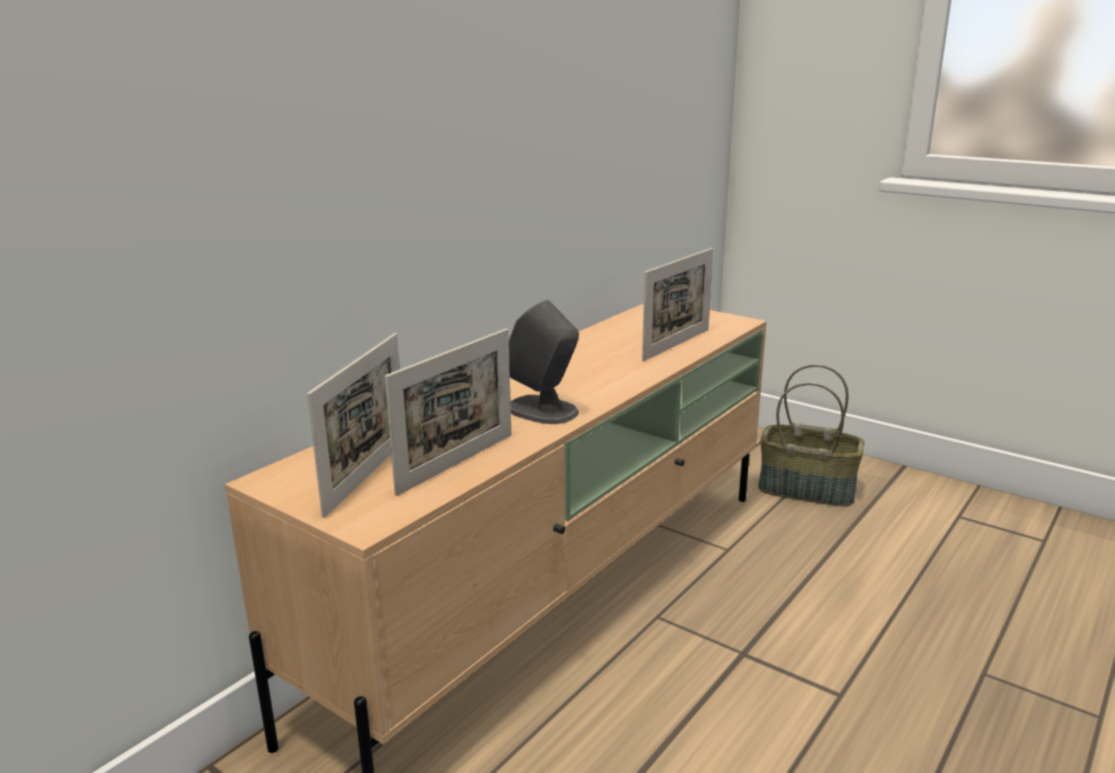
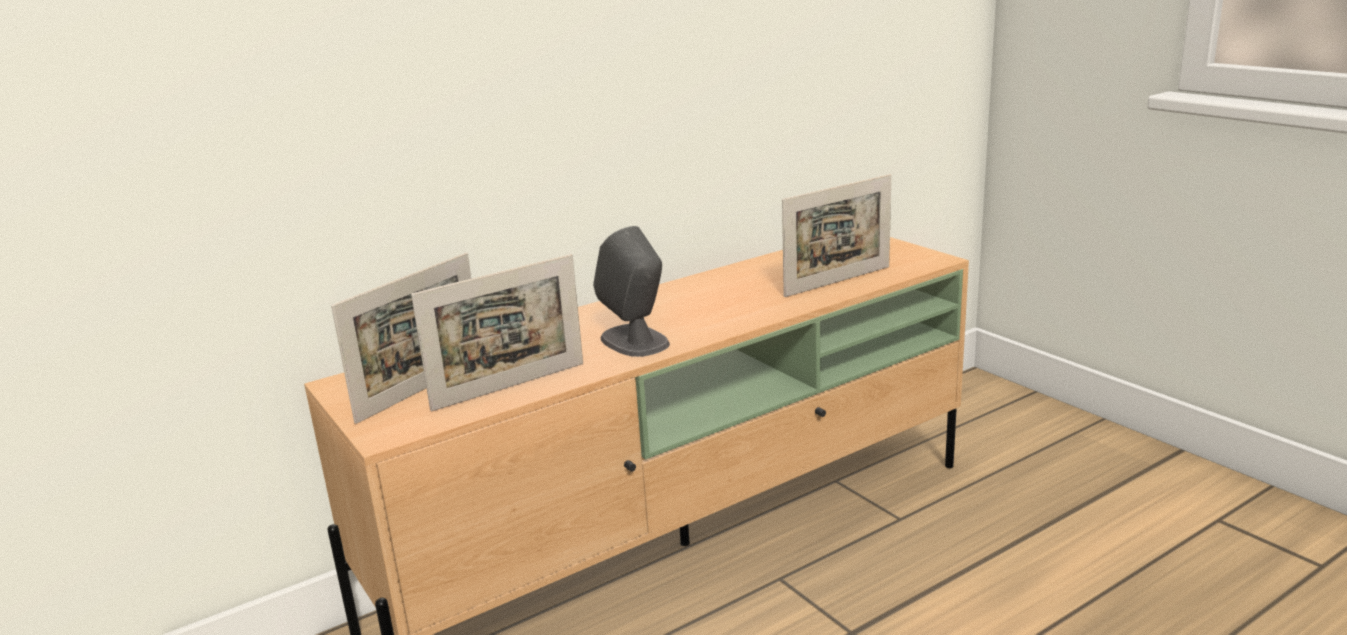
camera: 20 degrees right, 0 degrees up
basket [758,364,865,507] -> none

